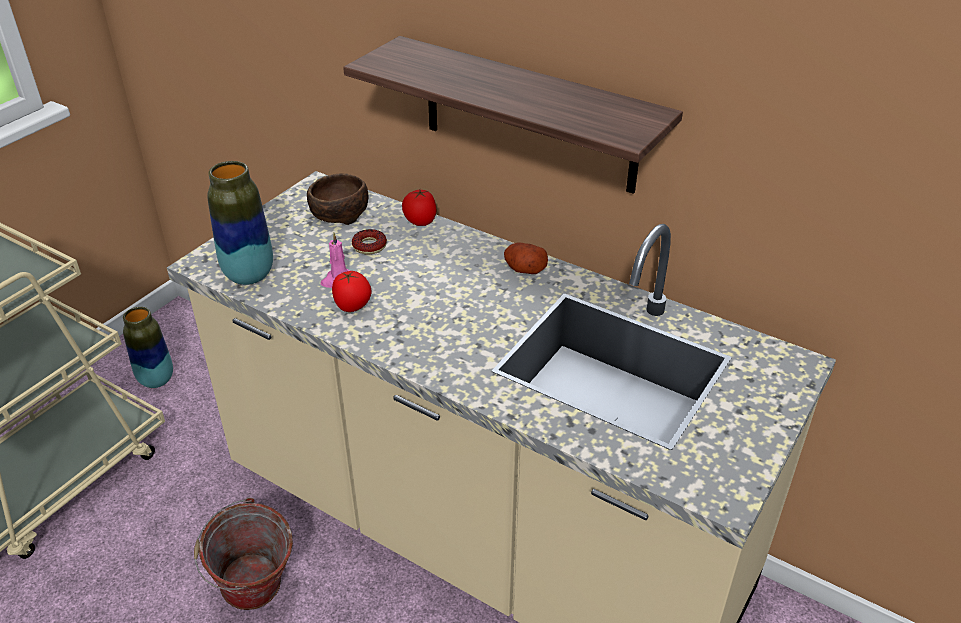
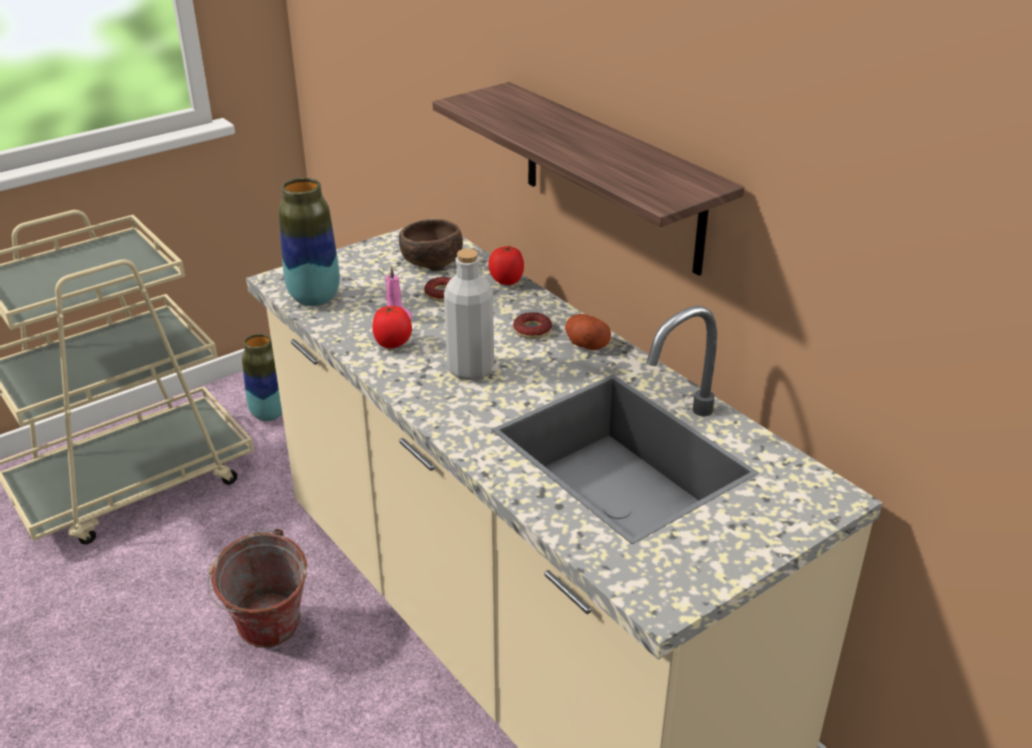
camera: 20 degrees right, 5 degrees down
none -> grey bottle [444,249,494,380]
none -> donut [513,312,552,339]

